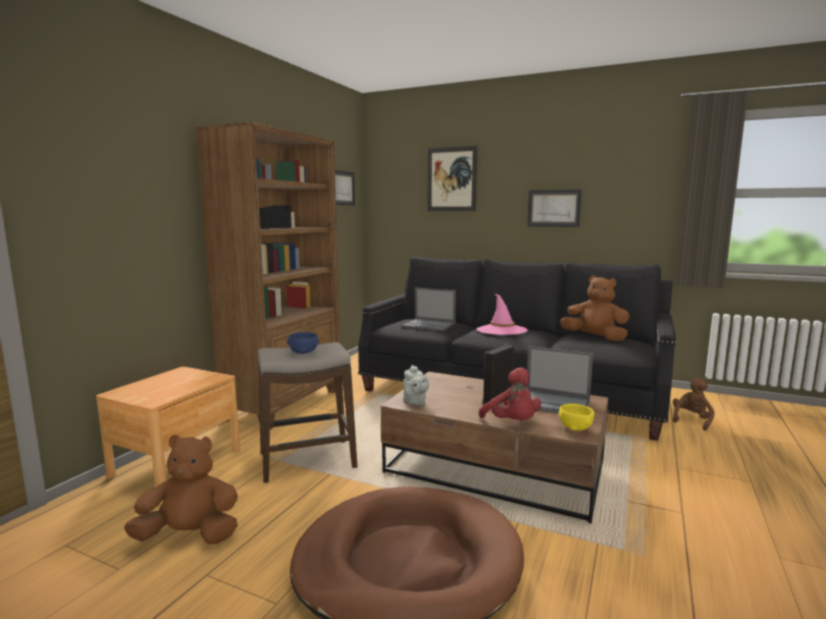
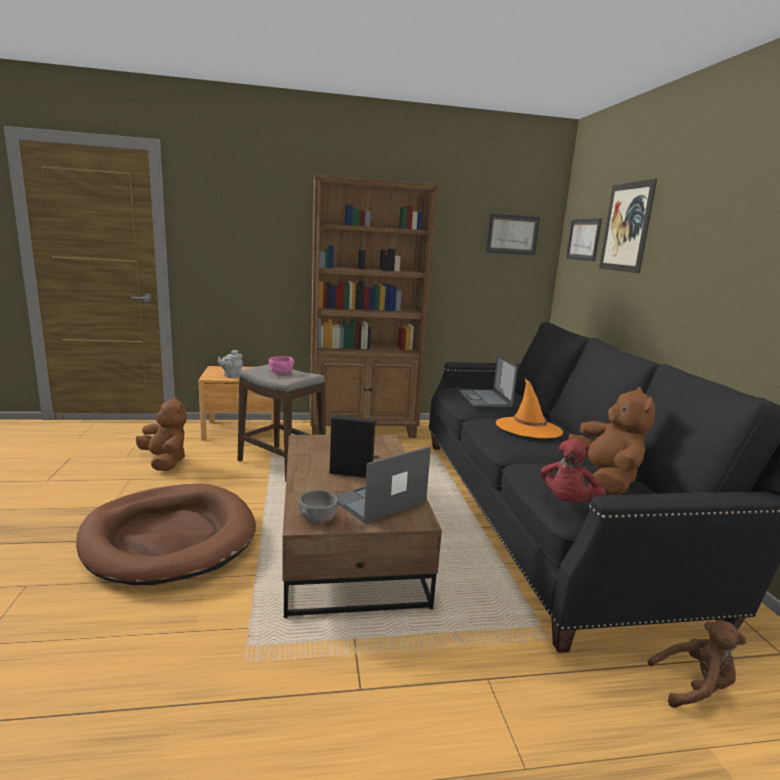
camera: 55 degrees right, 5 degrees up
blue bowl [287,332,319,354] -> pink bowl [269,356,294,374]
grey teapot [403,365,429,405] -> grey teapot moved to [218,350,243,378]
pink hat [477,294,528,335] -> orange hat [496,379,563,438]
red plush toy [479,368,541,420] -> red plush toy moved to [541,439,606,502]
picture [527,190,582,227] -> picture moved to [566,218,602,262]
laptop [527,346,593,414] -> laptop turned 60 degrees clockwise [335,446,431,524]
yellow bowl [558,404,594,431] -> grey bowl [299,490,339,523]

